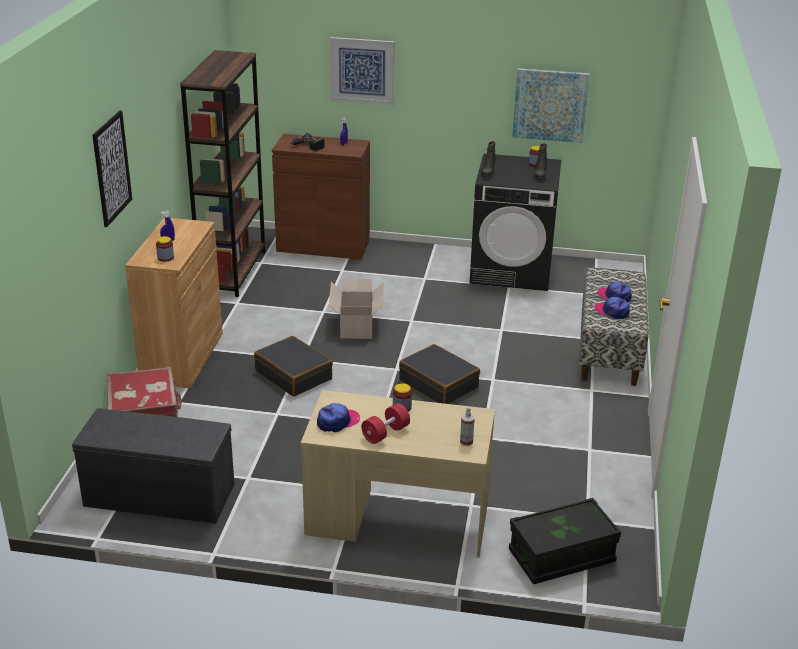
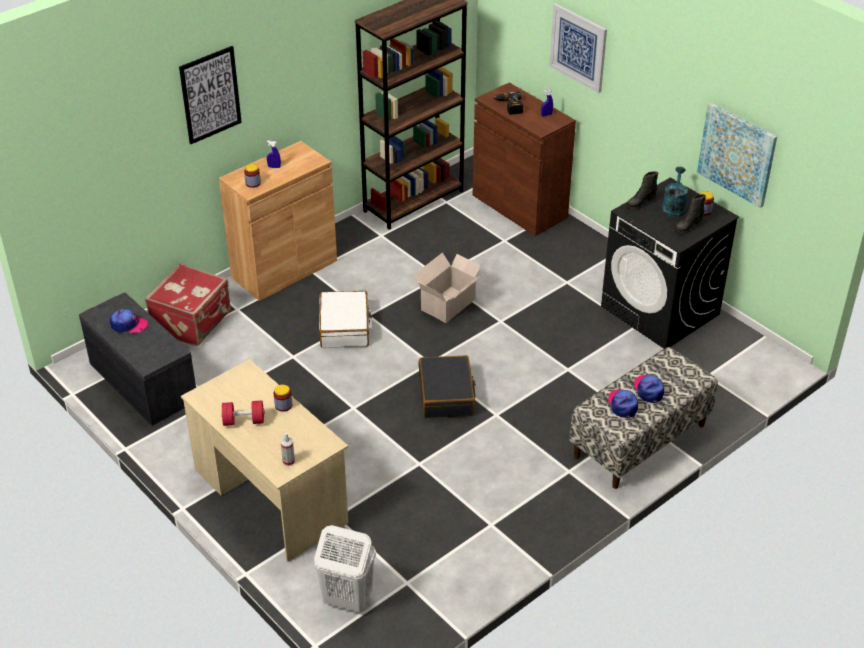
camera: 40 degrees right, 10 degrees up
black suitcase [254,336,333,397] -> white suitcase [319,290,372,348]
cap [317,403,360,433] -> cap moved to [110,309,148,333]
black storage box [509,498,621,585] -> white laundry basket [314,525,376,613]
none -> turquoise watering can [662,166,688,217]

